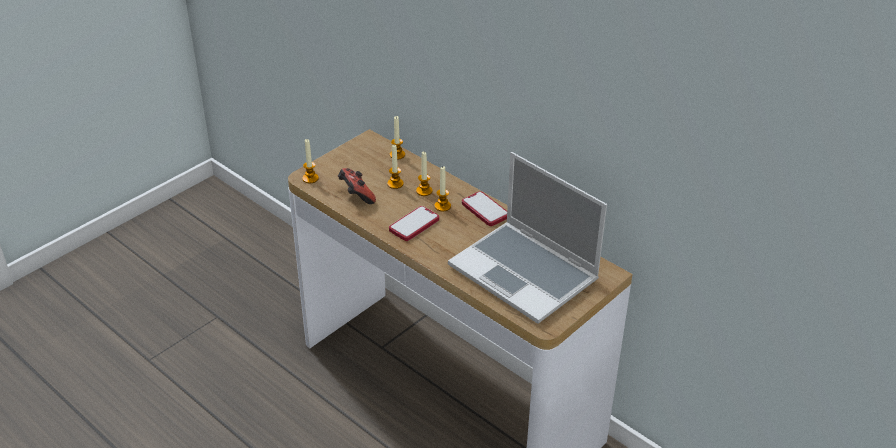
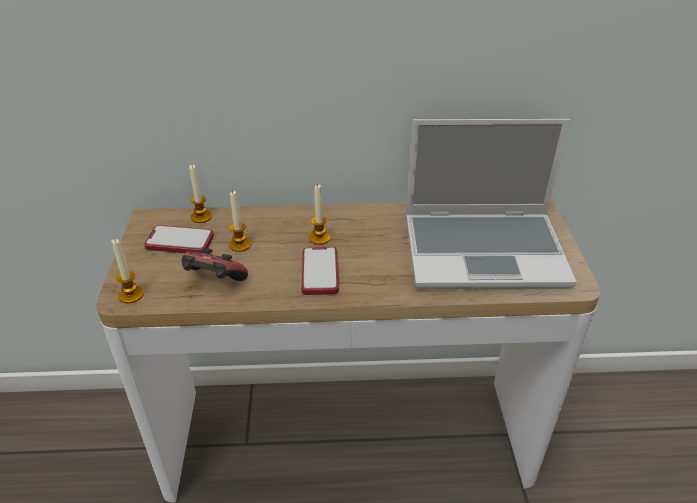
camera: 45 degrees left, 0 degrees up
candle [416,152,433,196] -> none
phone [462,191,507,226] -> phone moved to [144,225,214,253]

